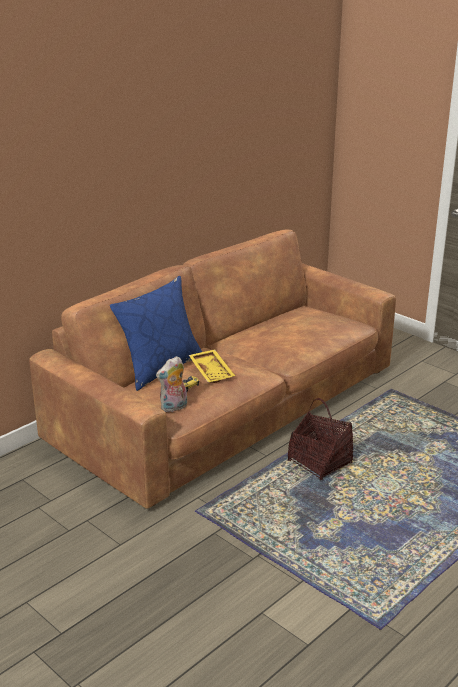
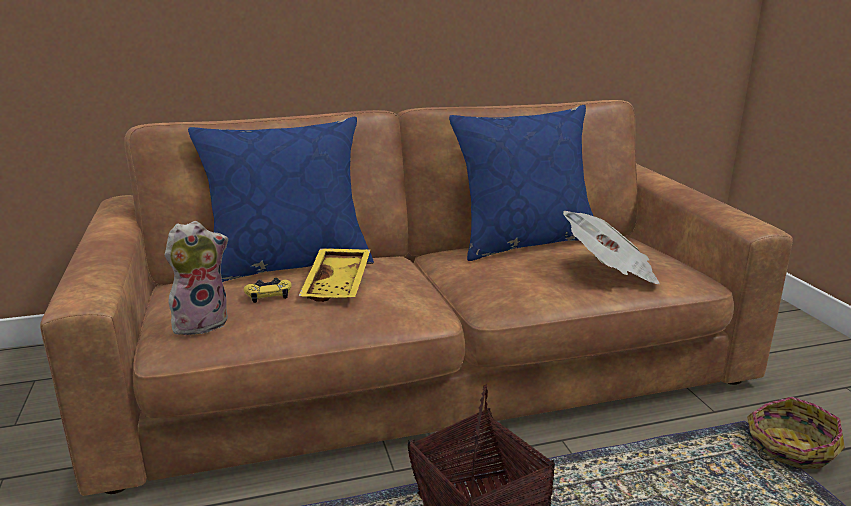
camera: 30 degrees right, 5 degrees down
plush toy [156,356,187,412] -> plush toy turned 150 degrees clockwise [164,221,228,335]
none -> blue pillow [449,105,593,261]
none -> newspaper [563,211,660,284]
none -> basket [747,397,845,469]

